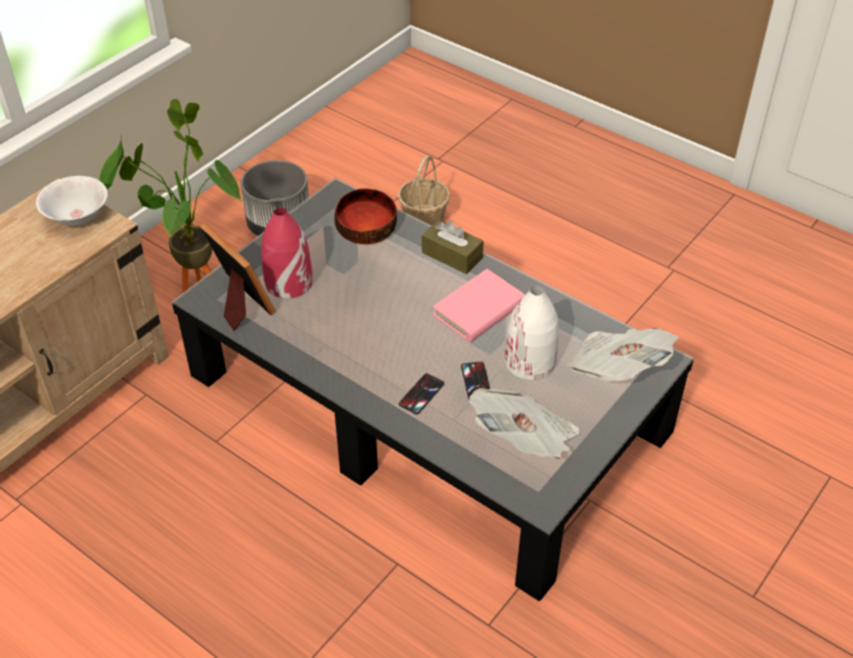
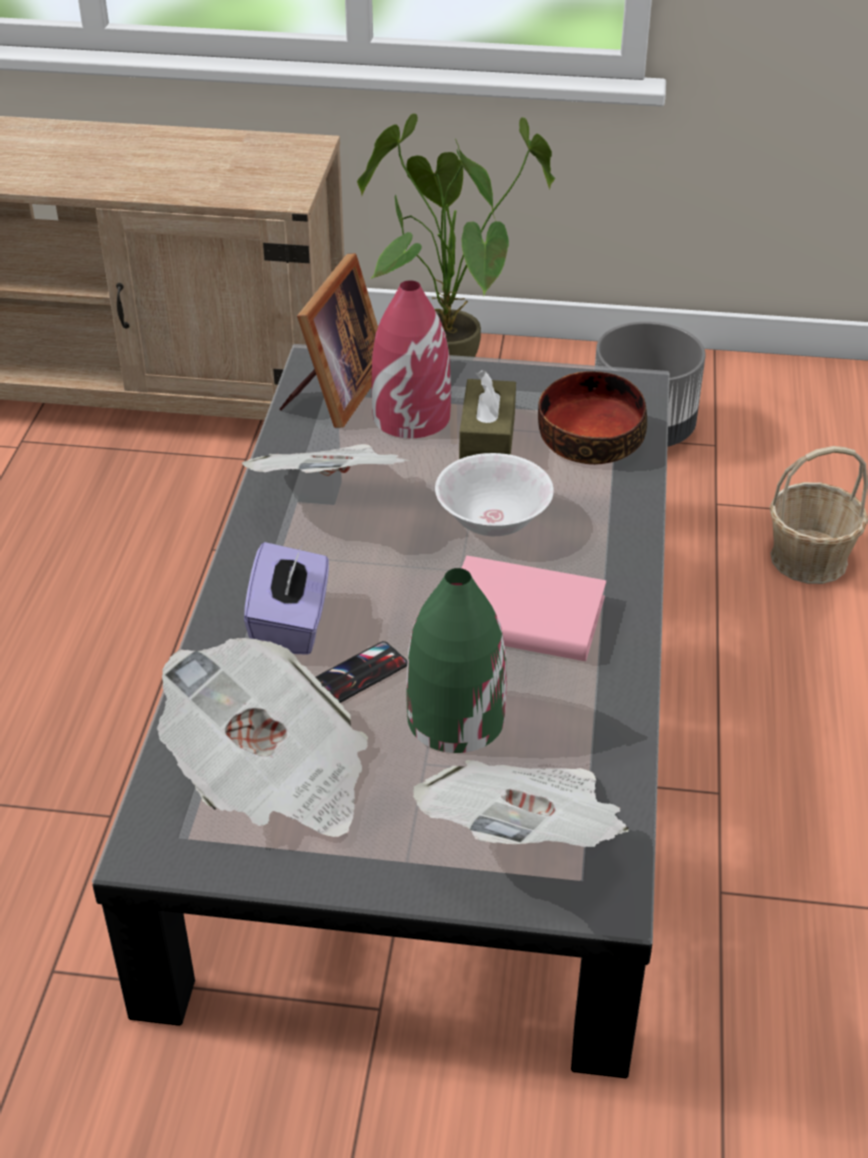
camera: 60 degrees right, 5 degrees down
white bowl [36,176,108,226] -> white bowl moved to [435,453,554,536]
phone [399,373,444,414] -> purple tissue box [244,542,329,655]
brown tissue box [422,220,484,274] -> brown tissue box moved to [459,370,516,459]
white vase [505,286,559,380] -> green vase [406,568,507,753]
none -> newspaper [242,444,411,476]

